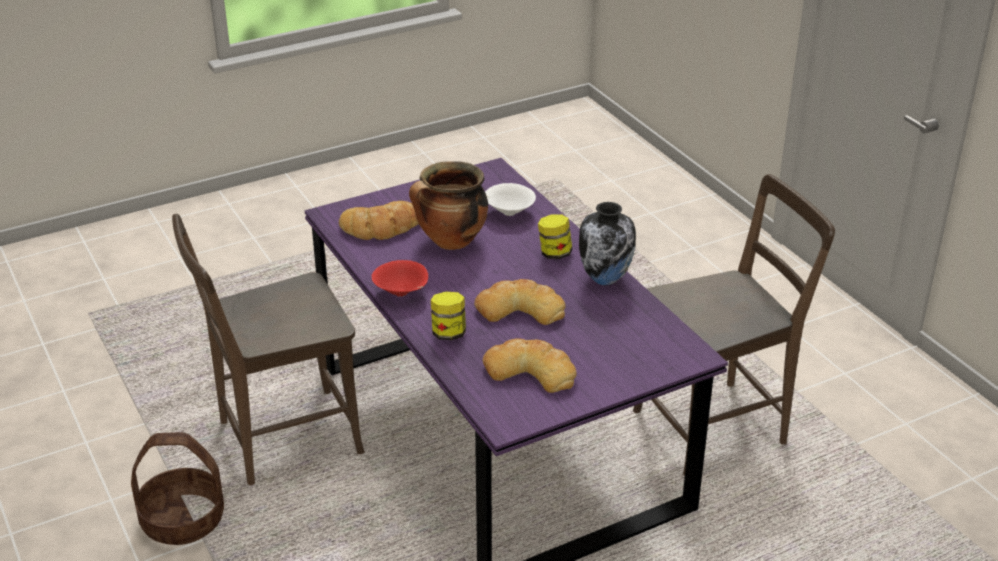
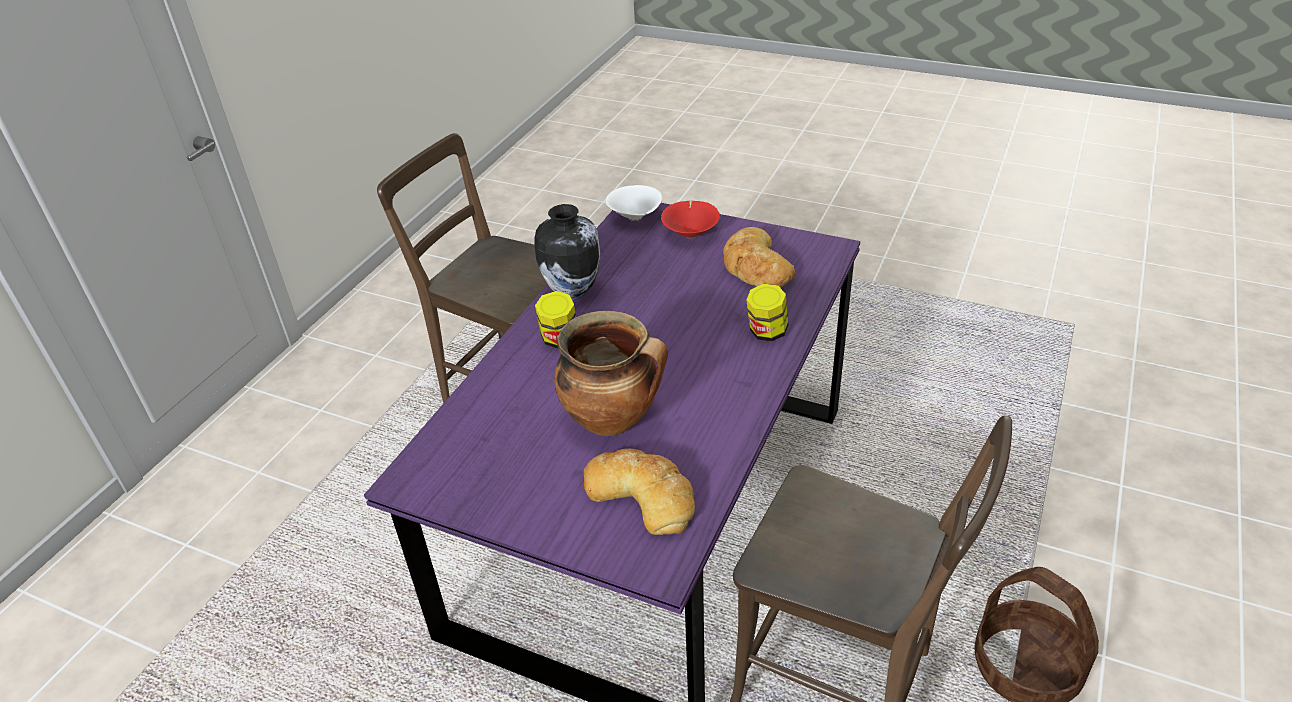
camera: 125 degrees left, 5 degrees up
red bowl [372,260,428,297] -> red bowl moved to [661,201,720,238]
bread [474,279,565,325] -> none
white bowl [485,183,536,216] -> white bowl moved to [606,185,662,221]

